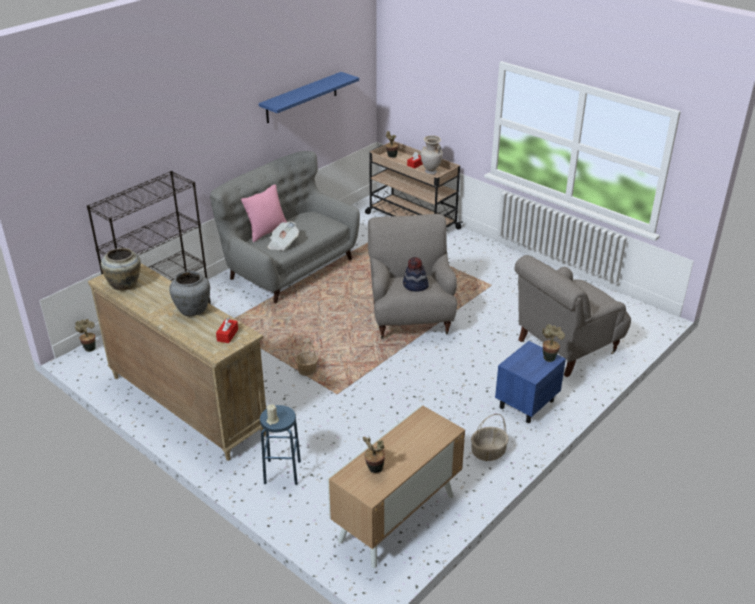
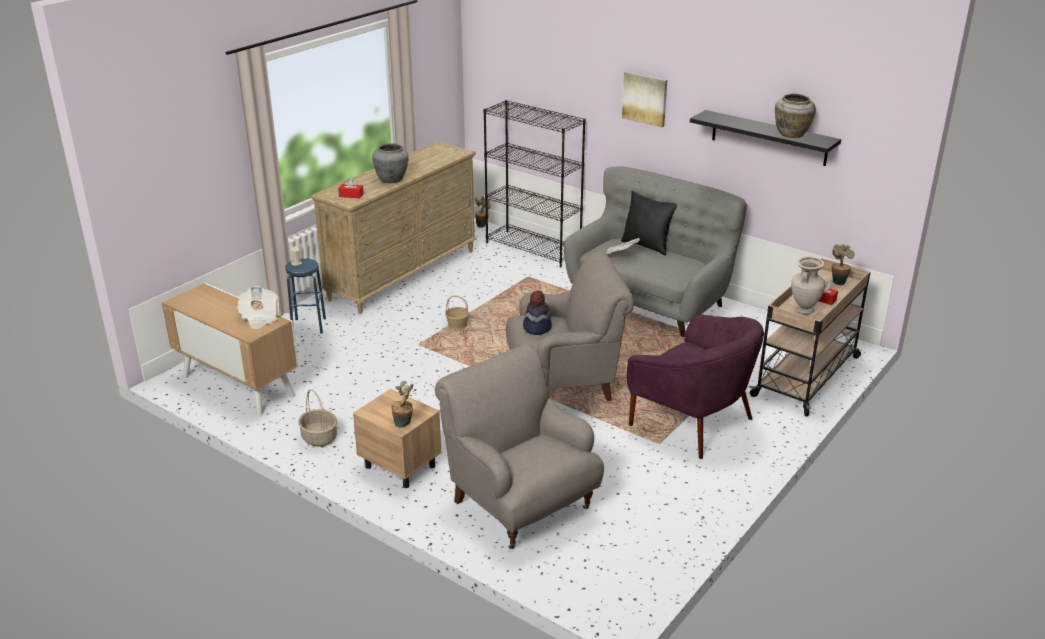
camera: 85 degrees right, 5 degrees down
beige vase [101,248,141,290] -> beige vase moved to [775,94,816,138]
pink pillow [241,184,287,242] -> black pillow [621,191,677,255]
blue shelf [259,72,359,123] -> black shelf [690,110,841,166]
potted plant [363,437,385,473] -> none
blue nightstand [495,341,566,423] -> beige nightstand [353,389,442,488]
none -> newspaper [237,286,279,329]
none -> picture [622,72,667,127]
none -> purple armchair [626,315,764,459]

